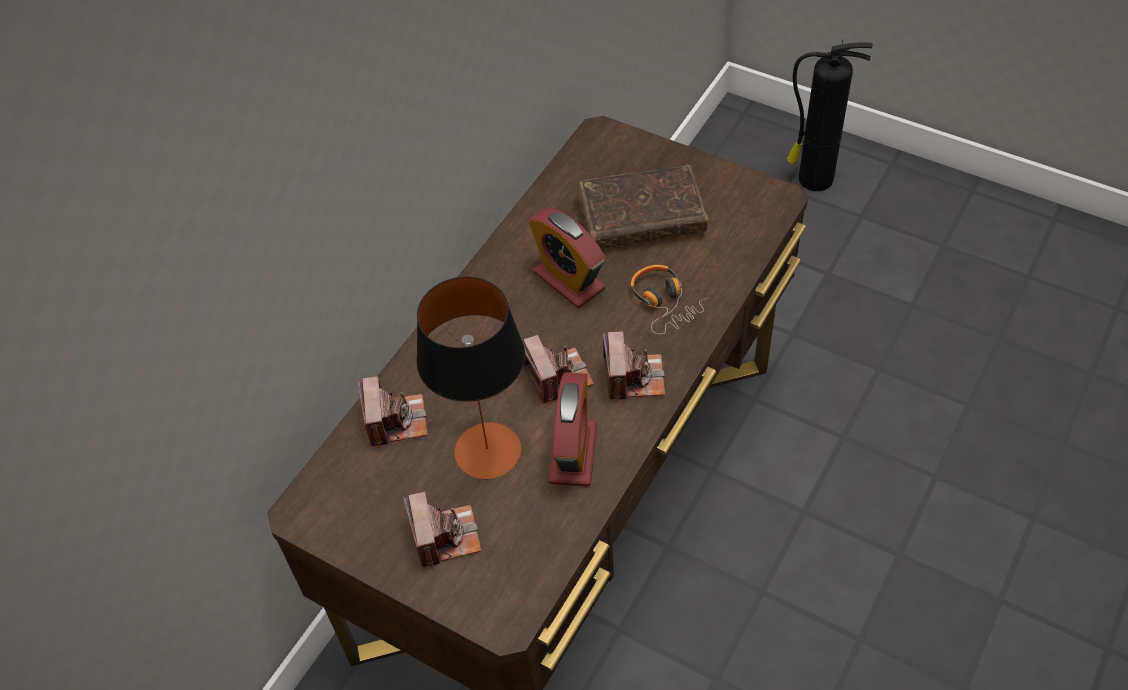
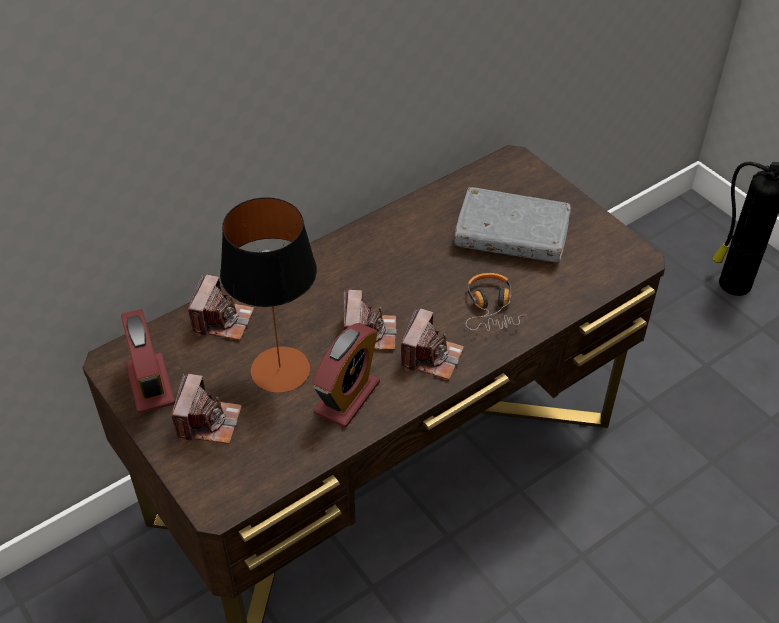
camera: 20 degrees right, 5 degrees down
alarm clock [529,209,605,308] -> alarm clock moved to [121,309,175,414]
brown book [578,165,708,249] -> grey book [454,187,571,263]

